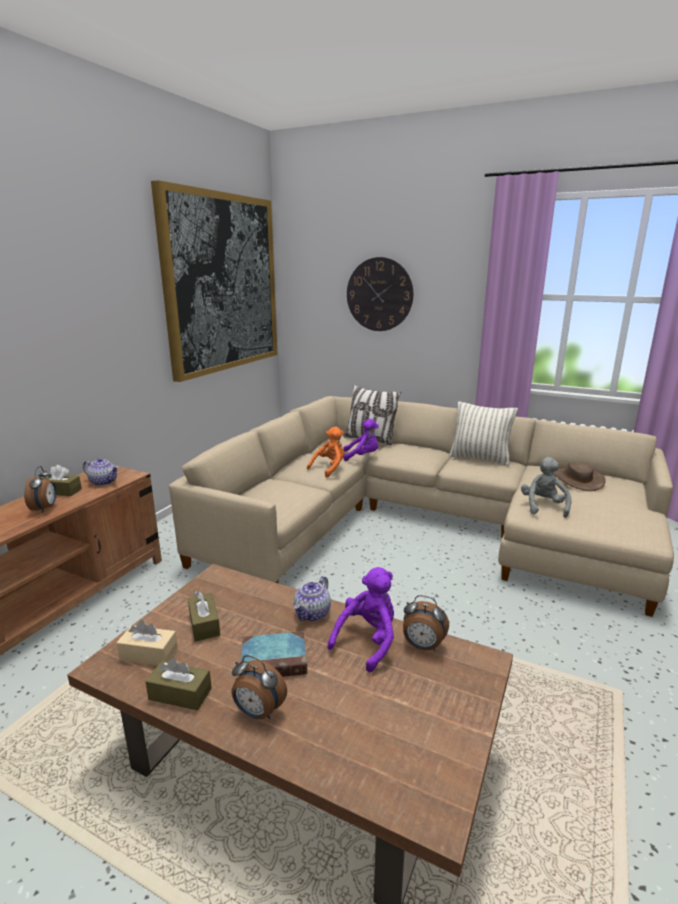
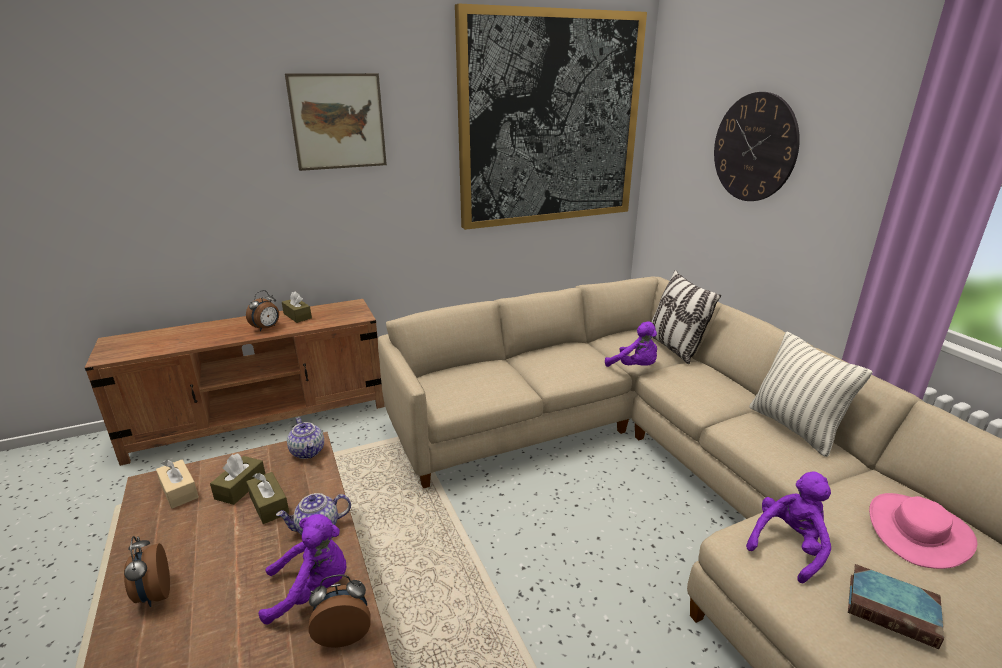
camera: 40 degrees right, 5 degrees up
teapot [83,458,119,486] -> teapot moved to [287,418,324,459]
brown tissue box [145,658,212,710] -> brown tissue box moved to [247,472,289,524]
book [241,631,307,677] -> book moved to [848,564,944,649]
orange plush toy [307,426,344,477] -> none
alarm clock [403,595,449,651] -> alarm clock turned 105 degrees clockwise [309,574,371,648]
grey plush toy [521,457,571,518] -> purple plush toy [746,471,831,583]
brown hat [554,462,606,491] -> pink hat [869,493,977,569]
none -> picture [285,73,387,171]

